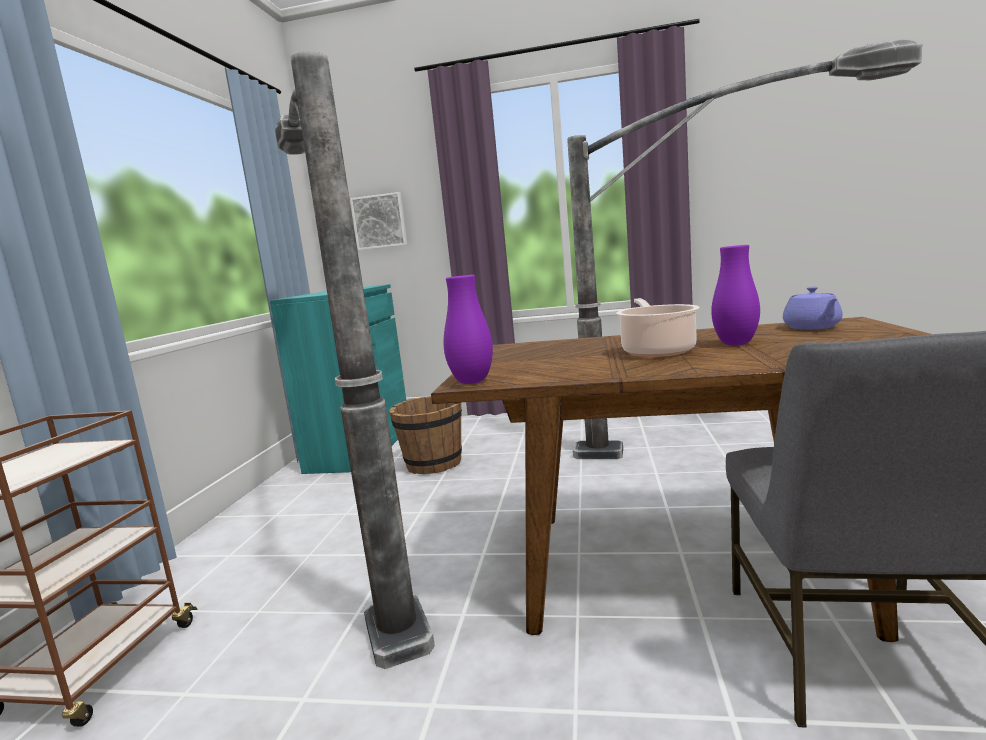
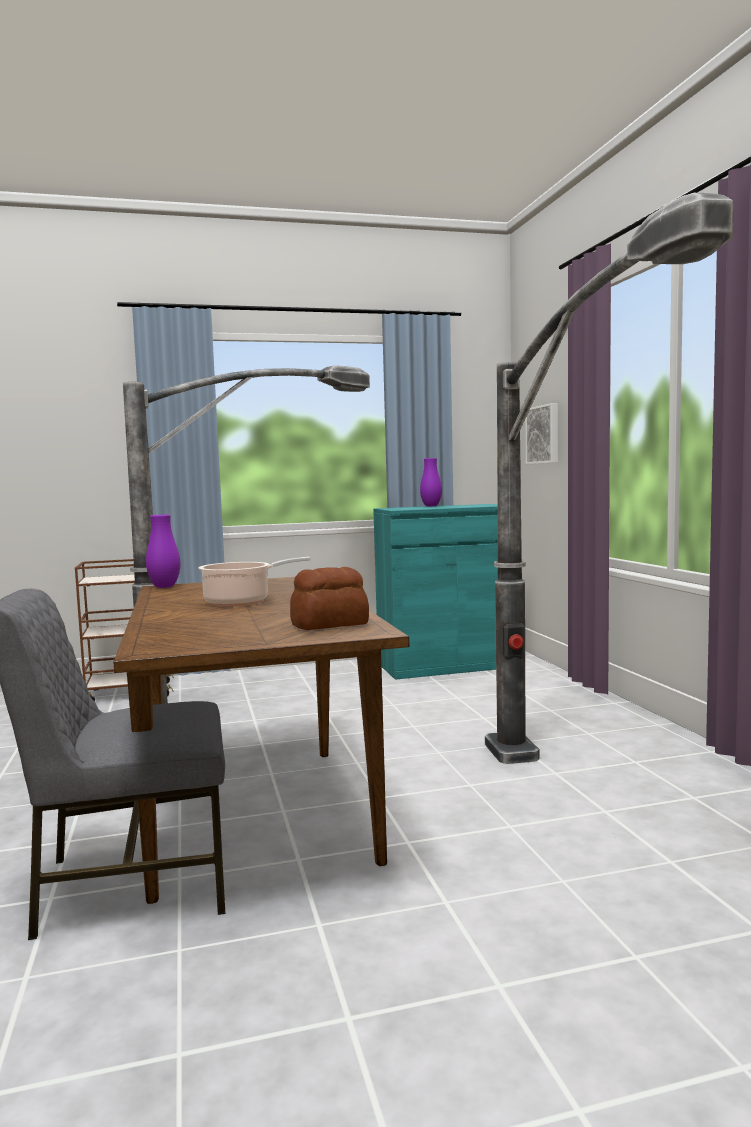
camera: 65 degrees right, 5 degrees down
brown bucket [389,396,462,474] -> none
purple vase [711,245,760,345] -> purple vase moved to [420,458,442,506]
purple teapot [783,287,843,330] -> bread [290,567,369,630]

